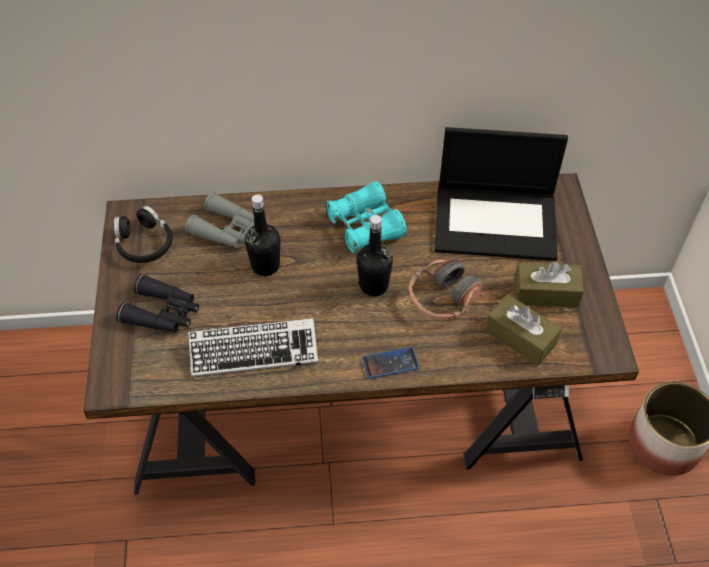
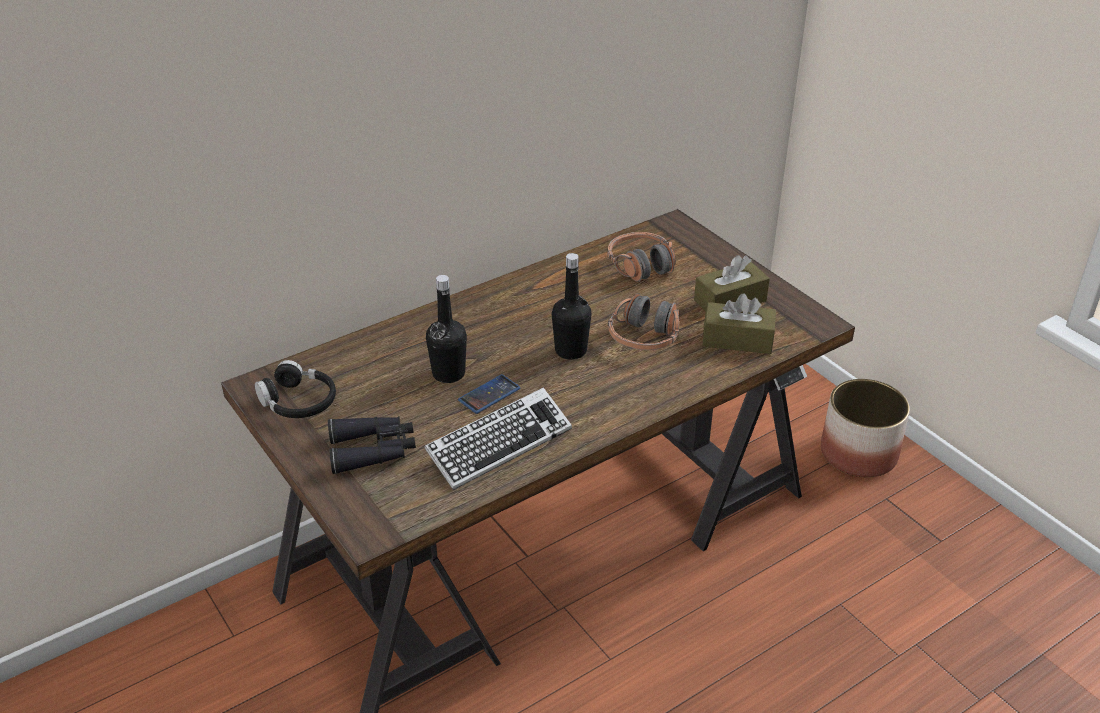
camera: 30 degrees left, 15 degrees down
grey binoculars [185,192,254,248] -> none
turquoise binoculars [325,181,407,253] -> none
phone [362,347,420,379] -> phone moved to [458,374,520,414]
laptop [434,127,568,261] -> headphones [607,232,676,282]

